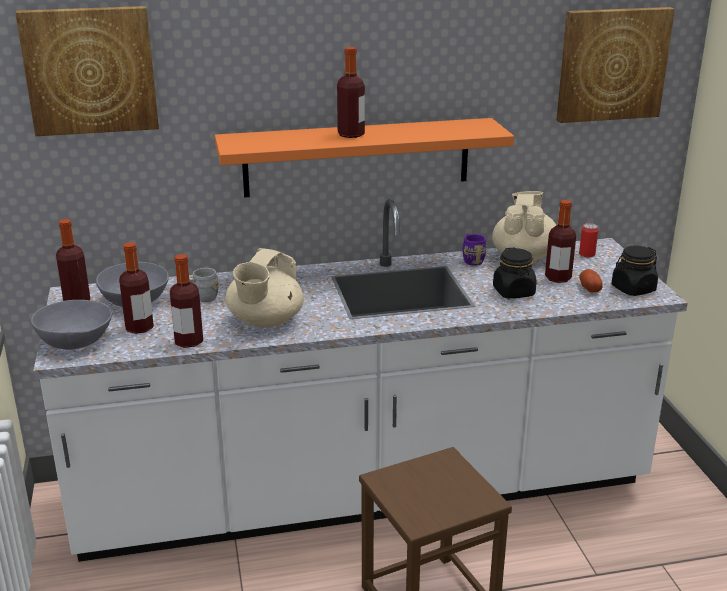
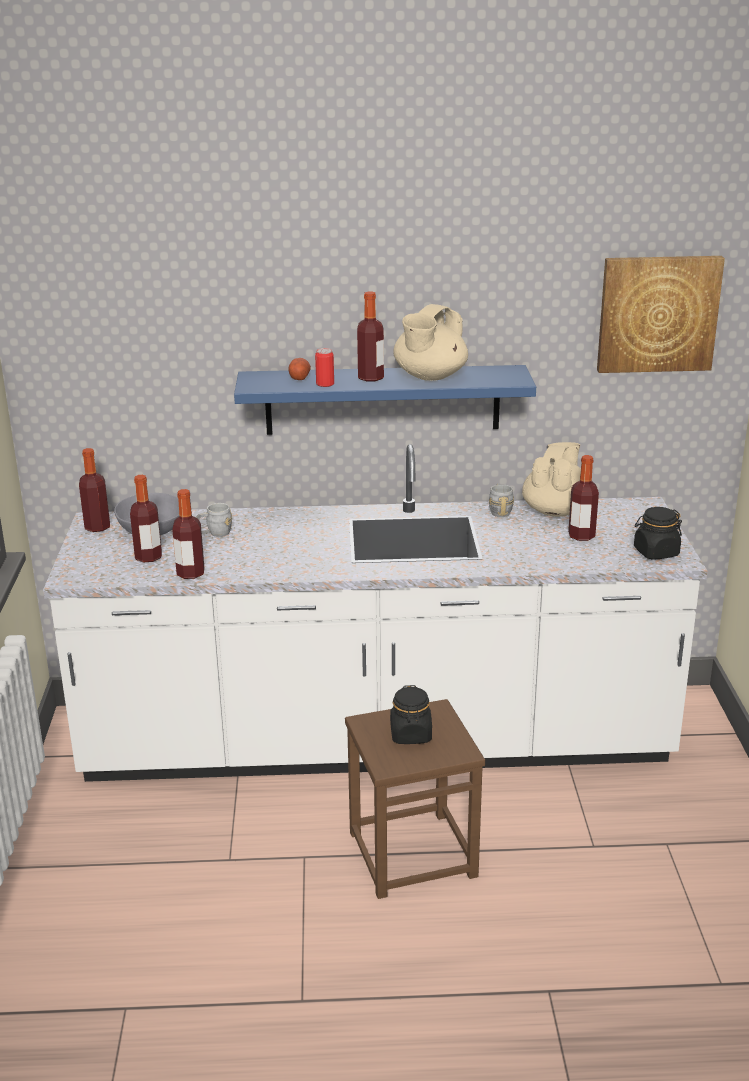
camera: 10 degrees right, 0 degrees up
picture [15,6,159,136] -> none
grey bowl [31,300,112,350] -> none
orange shelf [215,118,514,198] -> blue shelf [234,365,536,435]
beige teapot [225,248,304,328] -> beige teapot moved to [393,304,468,381]
purple mug [463,233,487,266] -> grey mug [489,483,514,517]
black jar [493,247,537,298] -> black jar moved to [390,685,432,744]
can [579,223,598,257] -> can moved to [315,348,334,387]
potato [579,269,603,292] -> potato moved to [288,358,311,380]

